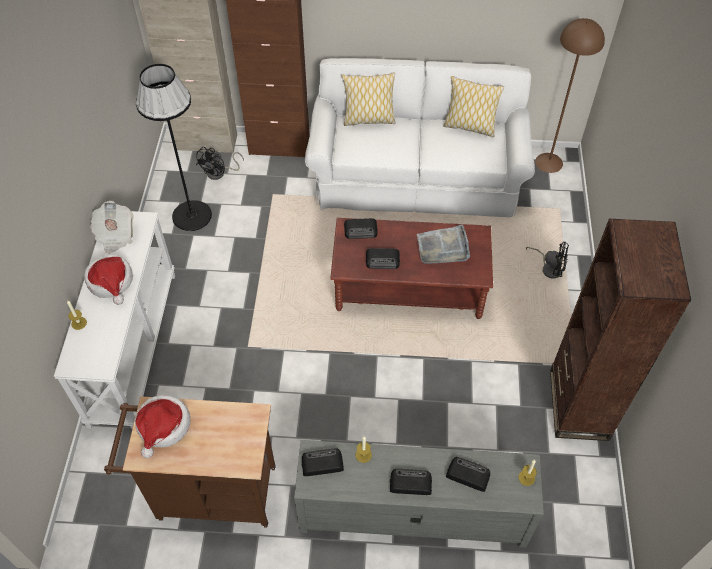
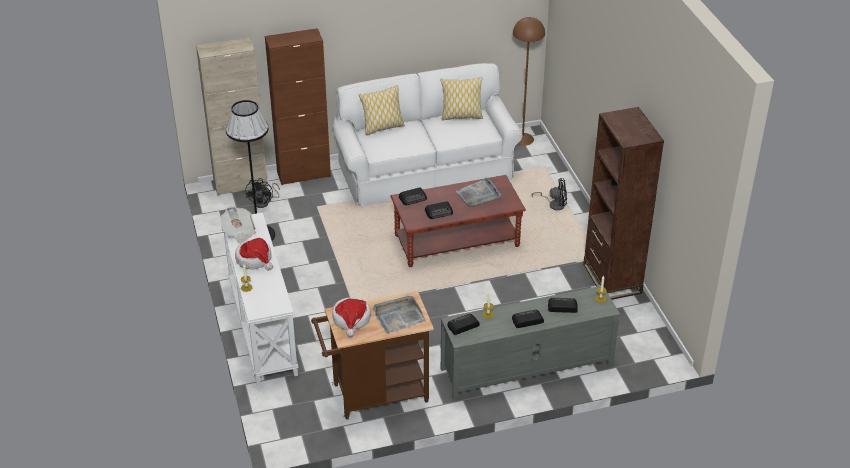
camera: 20 degrees left, 15 degrees down
none -> grey tray [373,296,426,333]

